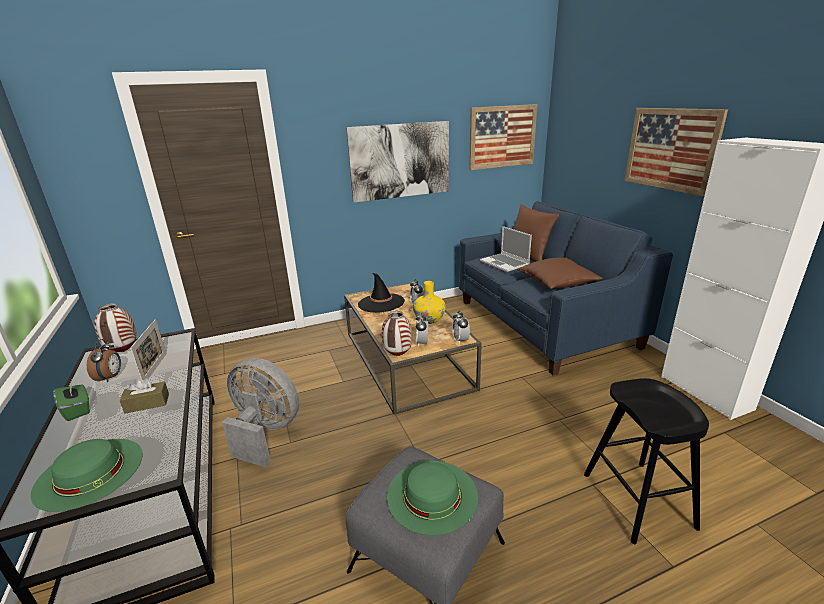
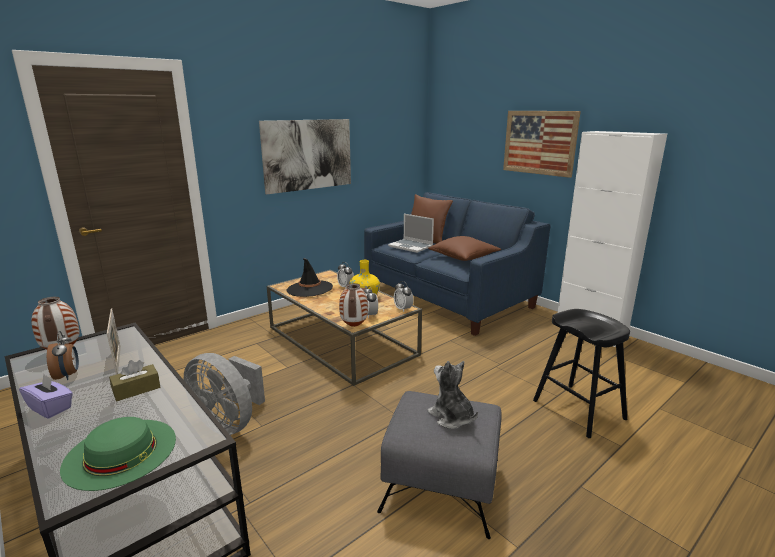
camera: 20 degrees left, 5 degrees down
green tissue box [53,384,90,421] -> purple tissue box [19,374,73,419]
grey fan [222,358,299,467] -> grey fan turned 150 degrees counterclockwise [184,353,265,435]
green hat [387,461,478,536] -> plush toy [427,361,478,429]
picture [469,104,538,170] -> none

